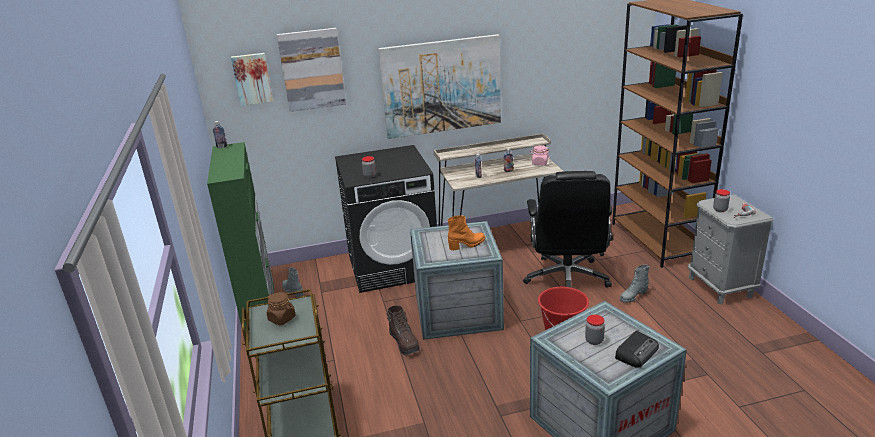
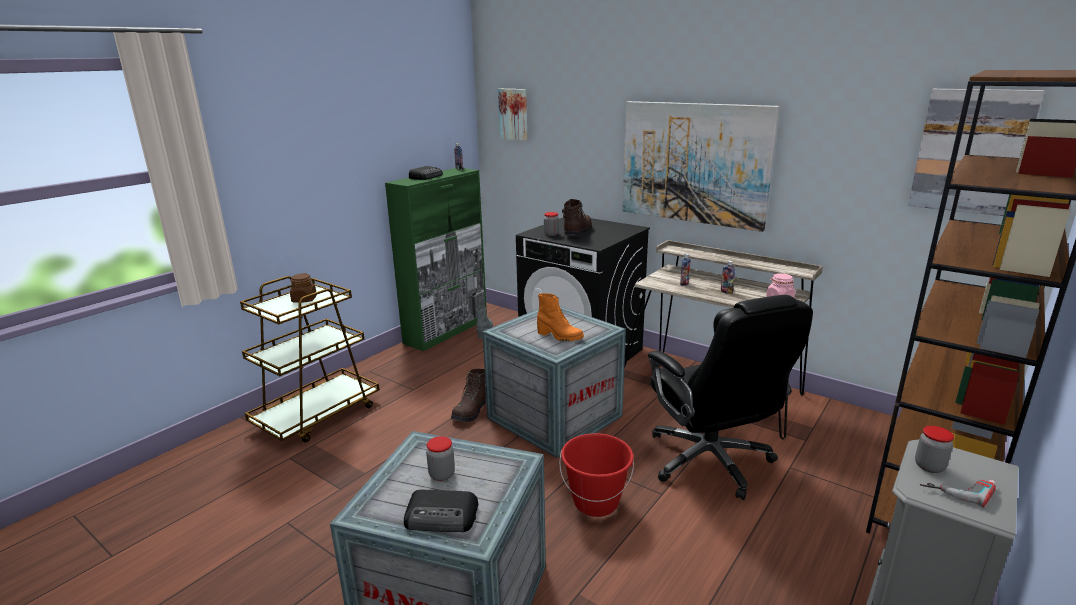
camera: 50 degrees right, 5 degrees down
picture [277,28,346,112] -> picture moved to [908,89,1044,216]
black office chair [523,171,613,288] -> black office chair turned 75 degrees counterclockwise [648,295,813,500]
grey boot [620,265,649,303] -> none
none -> radio [409,166,443,180]
none -> brown boot [562,199,592,236]

